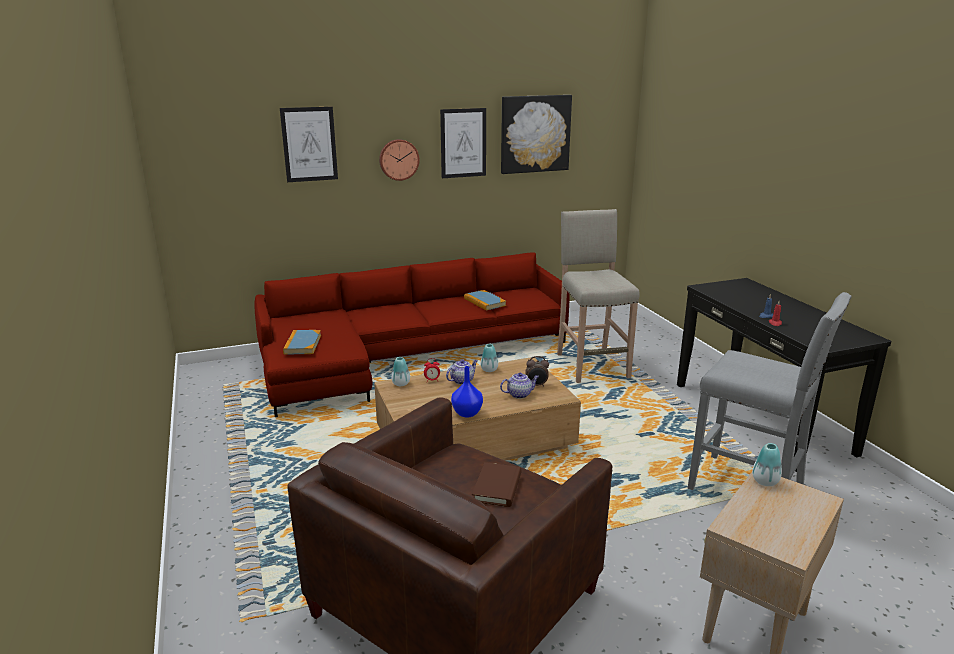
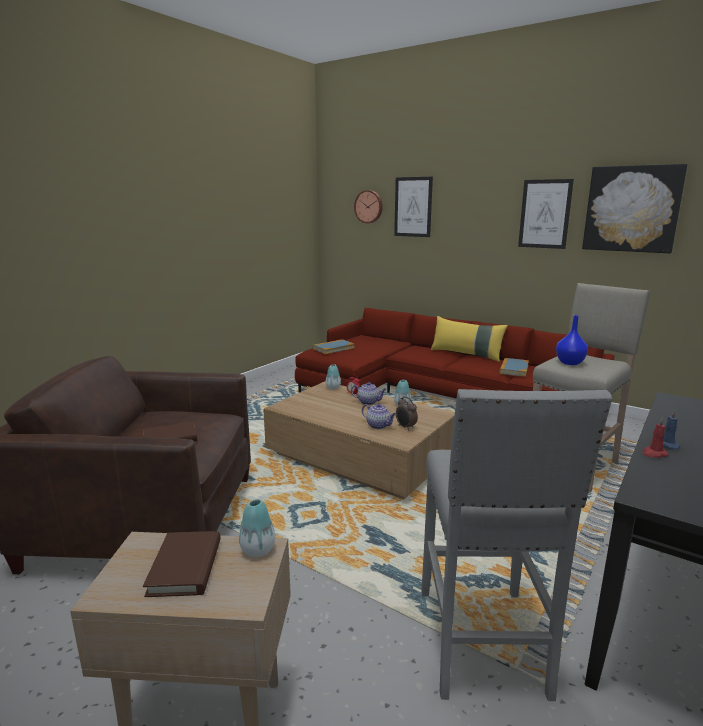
camera: 55 degrees right, 5 degrees down
wall clock [379,139,419,181] -> wall clock moved to [354,190,383,223]
blue vase [451,366,483,417] -> blue vase moved to [556,315,588,365]
none -> brown book [143,531,221,597]
none -> yellow pillow [431,316,508,362]

